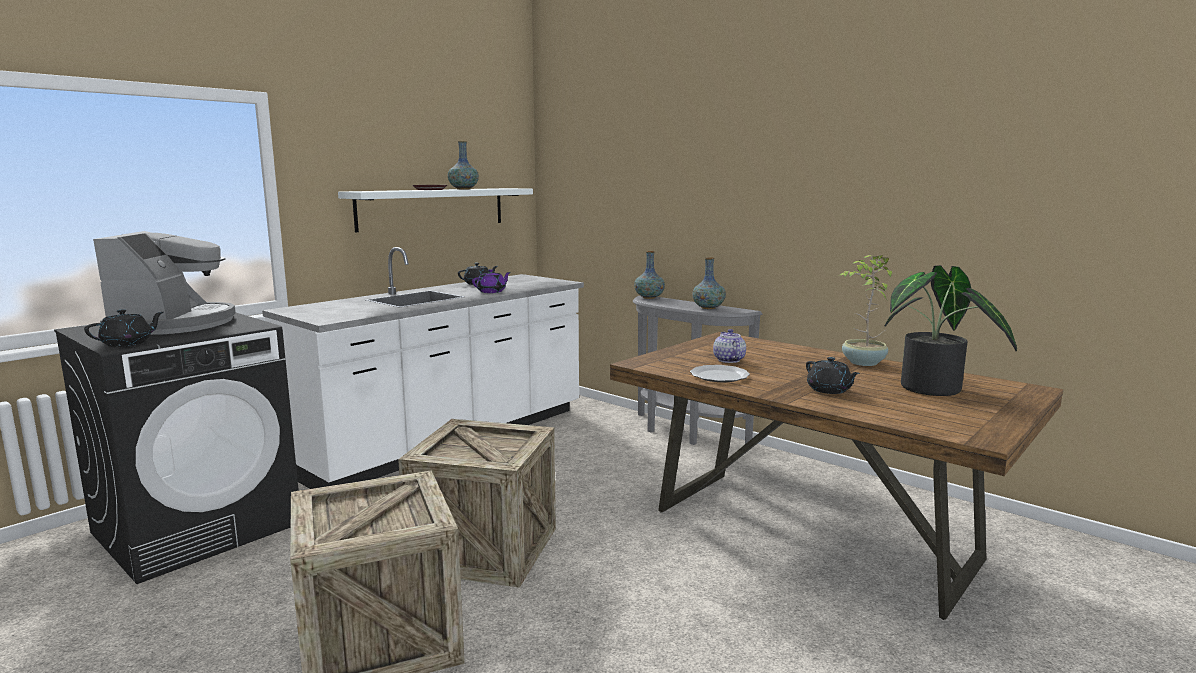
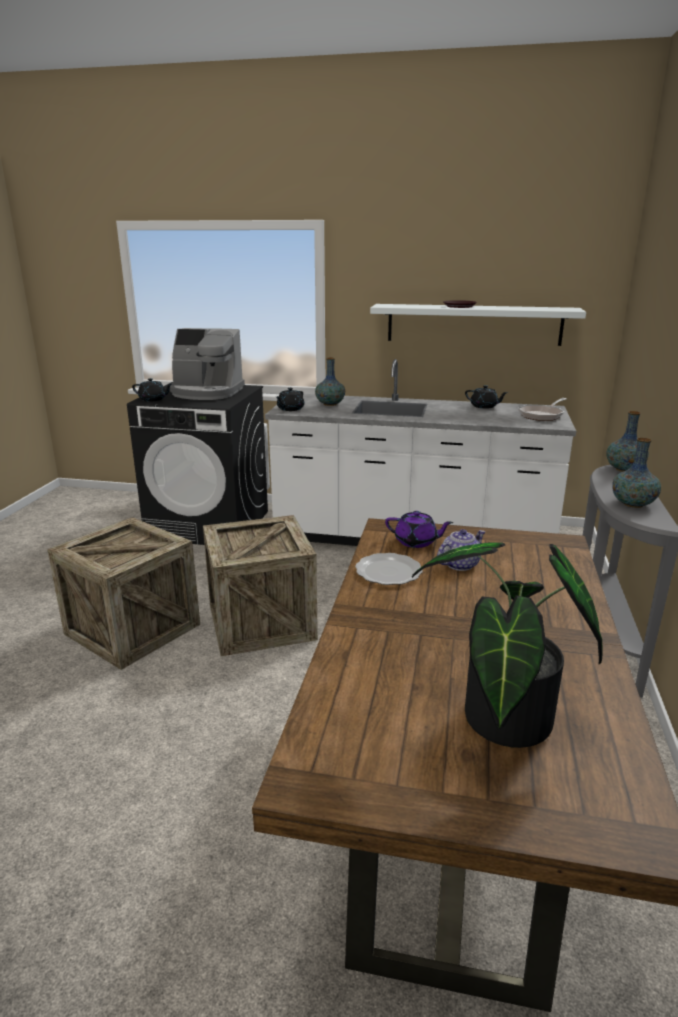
camera: 60 degrees right, 10 degrees up
coffee machine [93,231,236,335] -> coffee machine turned 45 degrees clockwise [170,328,245,400]
vase [448,141,479,190] -> vase moved to [315,357,345,406]
purple teapot [472,269,511,293] -> purple teapot moved to [385,511,453,548]
black teapot [806,357,860,394] -> black teapot moved to [277,388,304,411]
potted plant [840,255,892,366] -> none
none -> frying pan [518,398,566,421]

